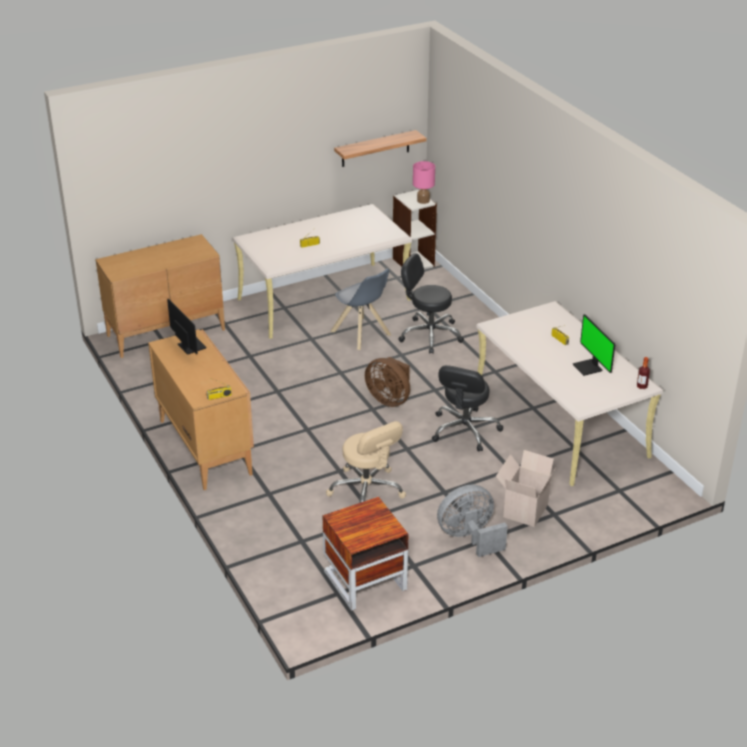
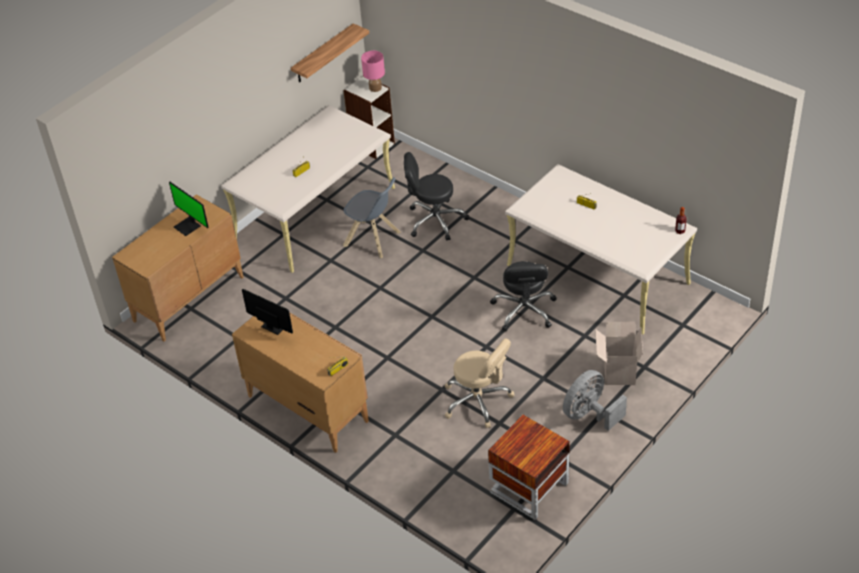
camera: 20 degrees left, 10 degrees up
brown fan [365,357,410,407] -> none
monitor [573,314,615,376] -> monitor moved to [169,182,208,236]

